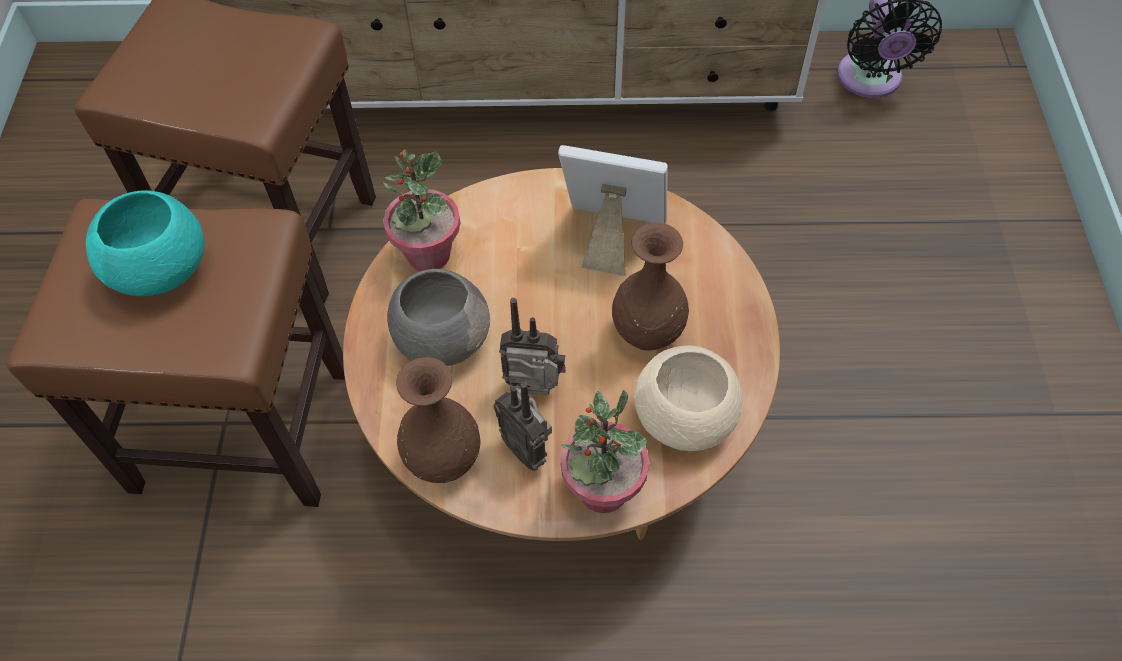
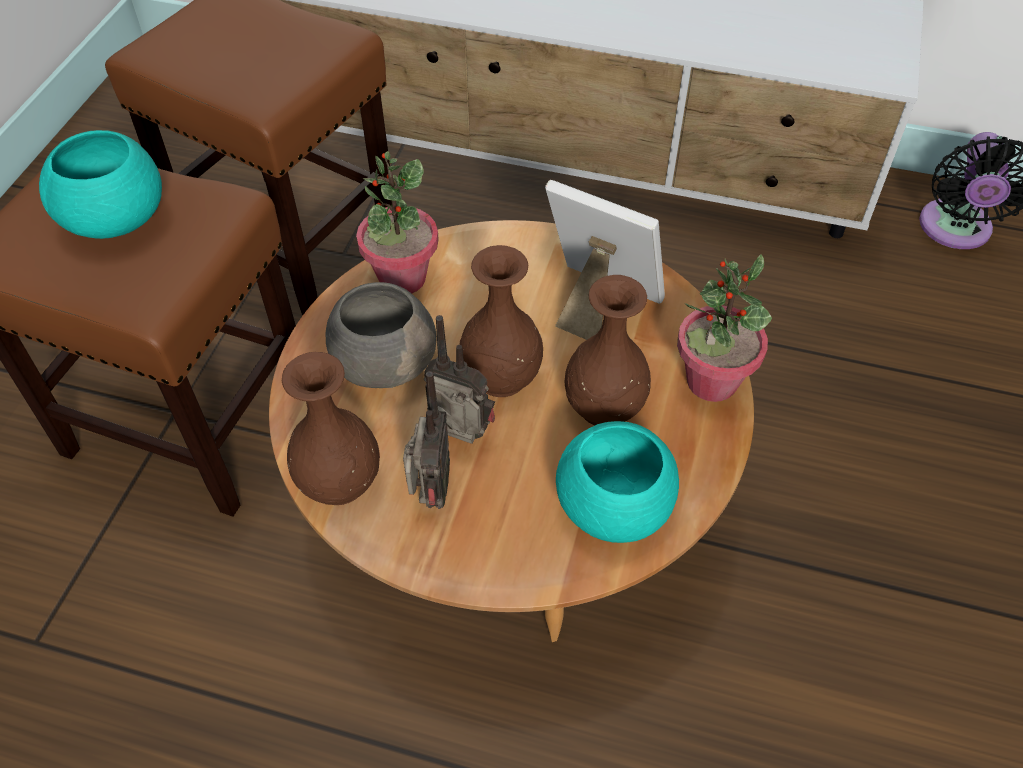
camera: 15 degrees right, 5 degrees down
radio [494,382,552,471] -> radio turned 150 degrees counterclockwise [403,371,450,509]
potted plant [560,390,649,513] -> potted plant moved to [677,254,772,402]
beige bowl [634,345,742,451] -> turquoise bowl [556,421,679,543]
none -> brown vase [460,245,543,397]

